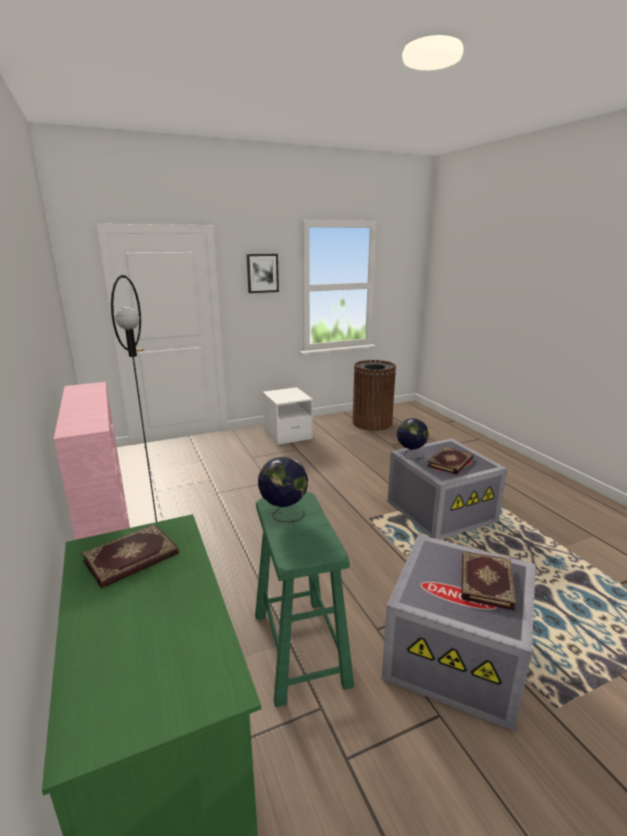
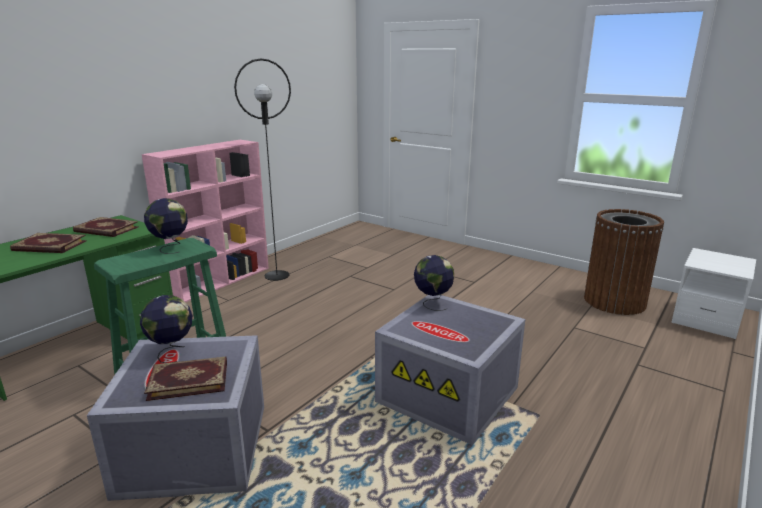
camera: 60 degrees right, 0 degrees up
picture [247,254,279,293] -> none
white nightstand [263,387,313,445] -> white nightstand moved to [671,248,756,339]
book [427,447,473,475] -> book moved to [10,233,87,253]
none -> globe [140,295,192,363]

